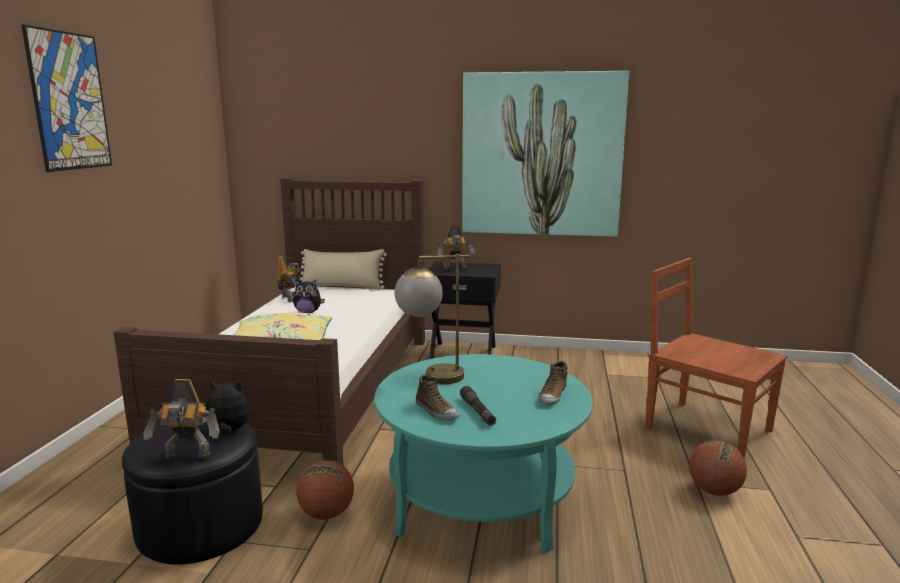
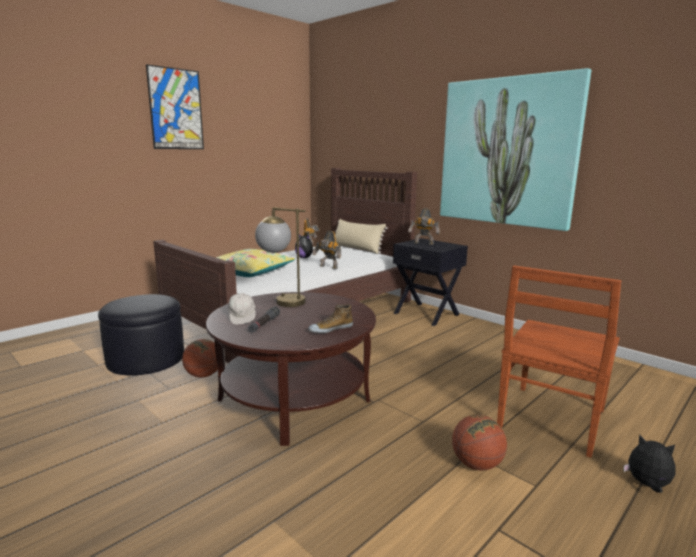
camera: 35 degrees right, 0 degrees up
toy robot [144,379,220,460] -> toy robot moved to [312,231,341,269]
plush toy [203,380,250,433] -> plush toy moved to [623,435,675,493]
turquoise coffee table [374,354,593,553] -> brown coffee table [206,292,376,446]
shoe [416,375,460,420] -> white cap [228,293,256,324]
brown chair [645,258,787,459] -> brown chair turned 135 degrees counterclockwise [497,266,621,458]

